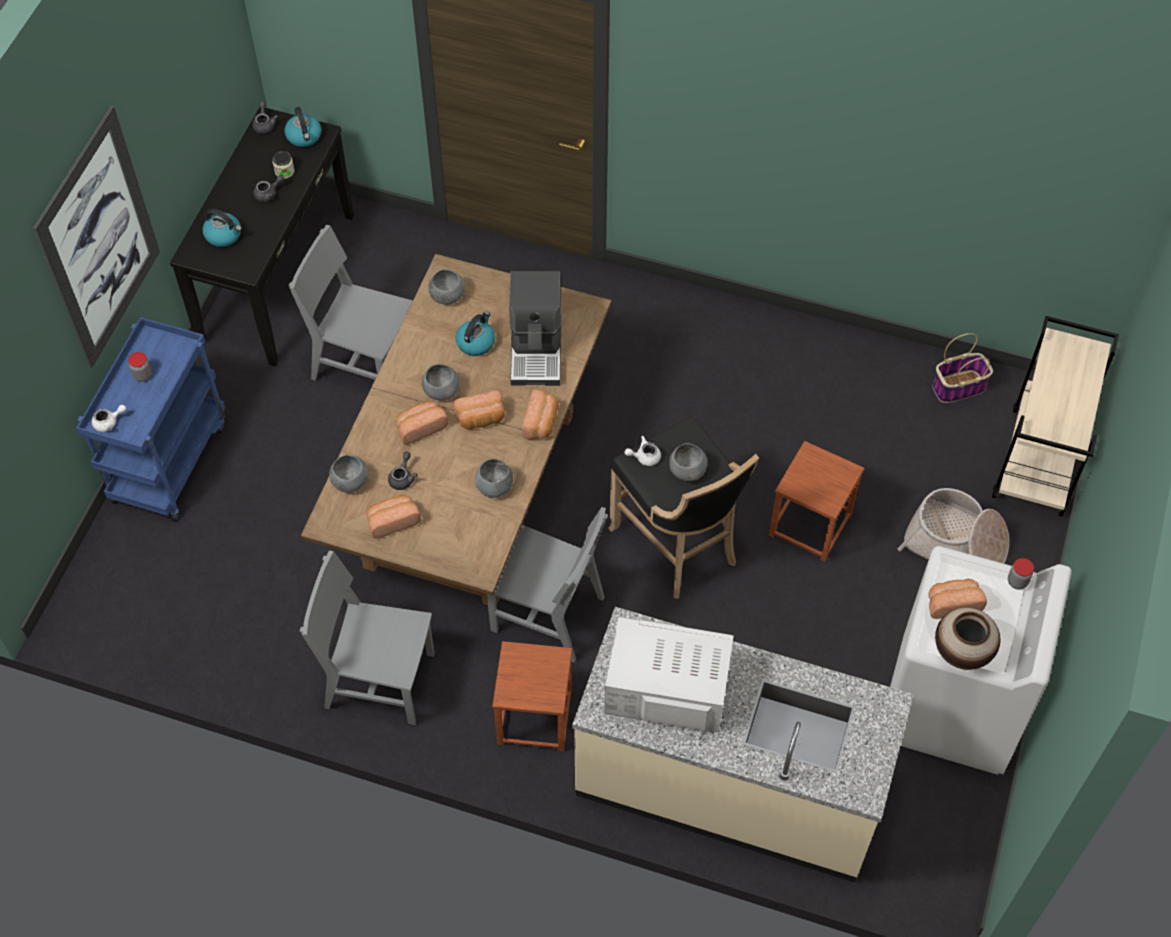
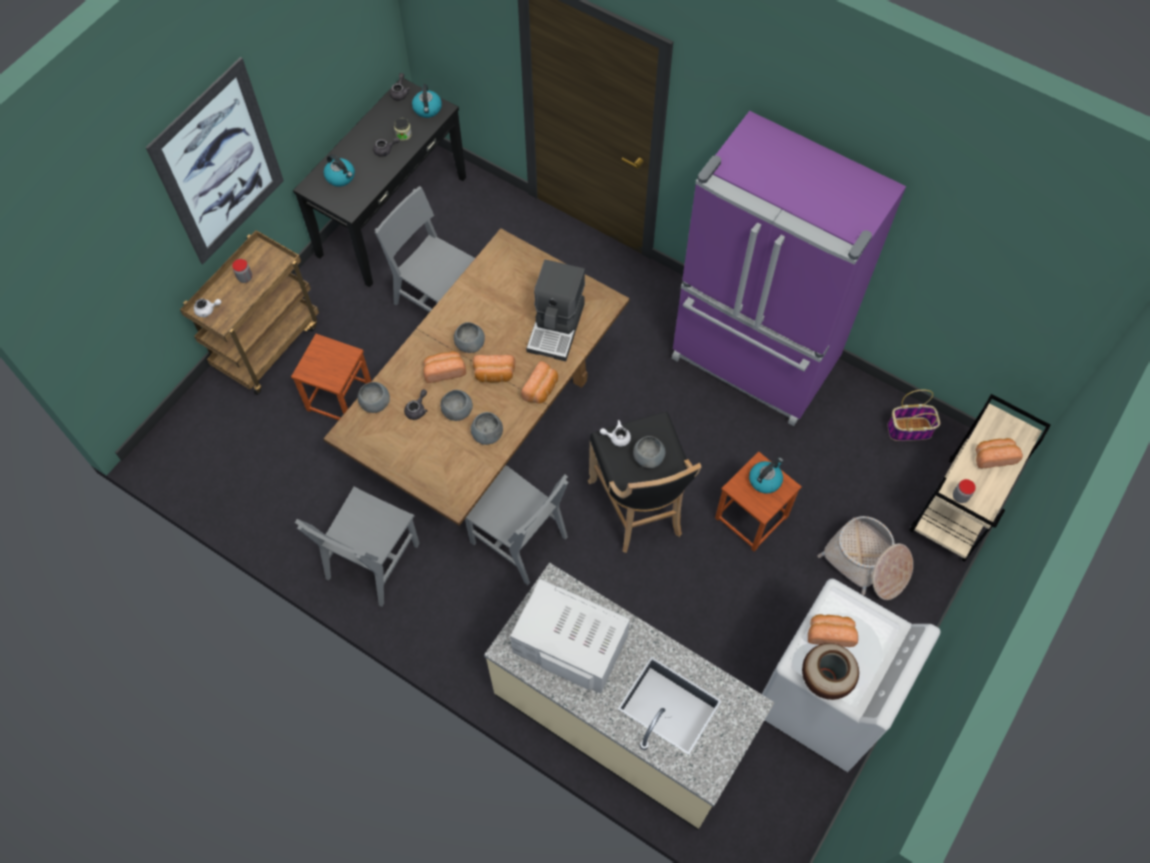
camera: 15 degrees right, 5 degrees up
blue cart [76,317,225,522] -> brown cart [180,230,319,395]
grey chair [300,550,435,725] -> grey chair turned 90 degrees counterclockwise [295,487,420,607]
bread [367,495,421,538] -> bread moved to [976,438,1023,468]
grey bowl [429,269,465,305] -> grey bowl moved to [440,390,473,421]
kettle [456,311,495,356] -> kettle moved to [749,457,783,494]
brown stool [492,641,572,751] -> brown stool moved to [291,334,371,420]
jar [1008,558,1034,590] -> jar moved to [953,479,976,503]
none -> purple fridge [672,111,906,426]

